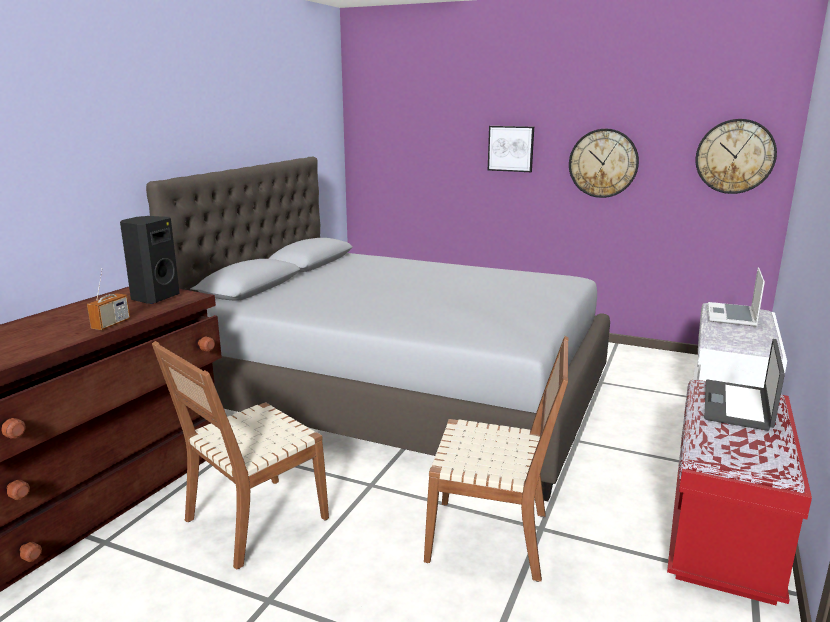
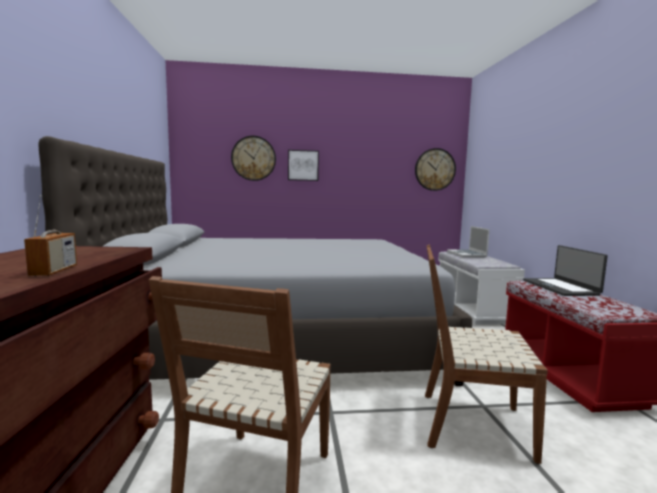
camera: 30 degrees left, 10 degrees down
black speaker [120,216,180,304] -> none
chair [424,336,569,582] -> chair turned 150 degrees counterclockwise [425,244,548,464]
wall clock [569,128,639,198] -> wall clock moved to [231,136,276,181]

